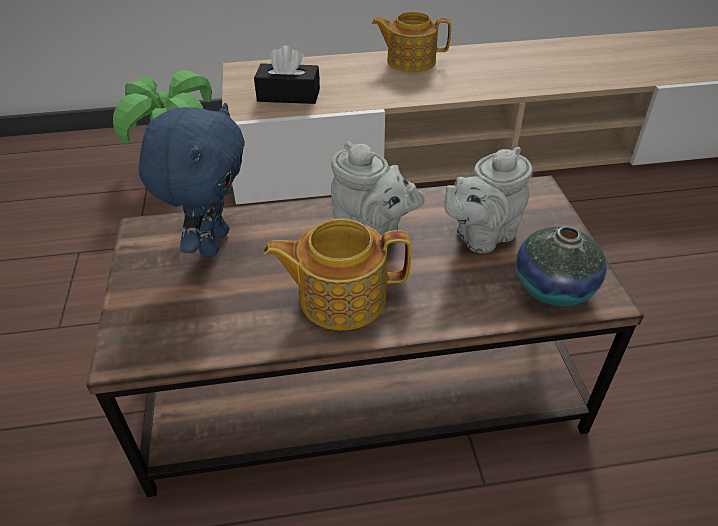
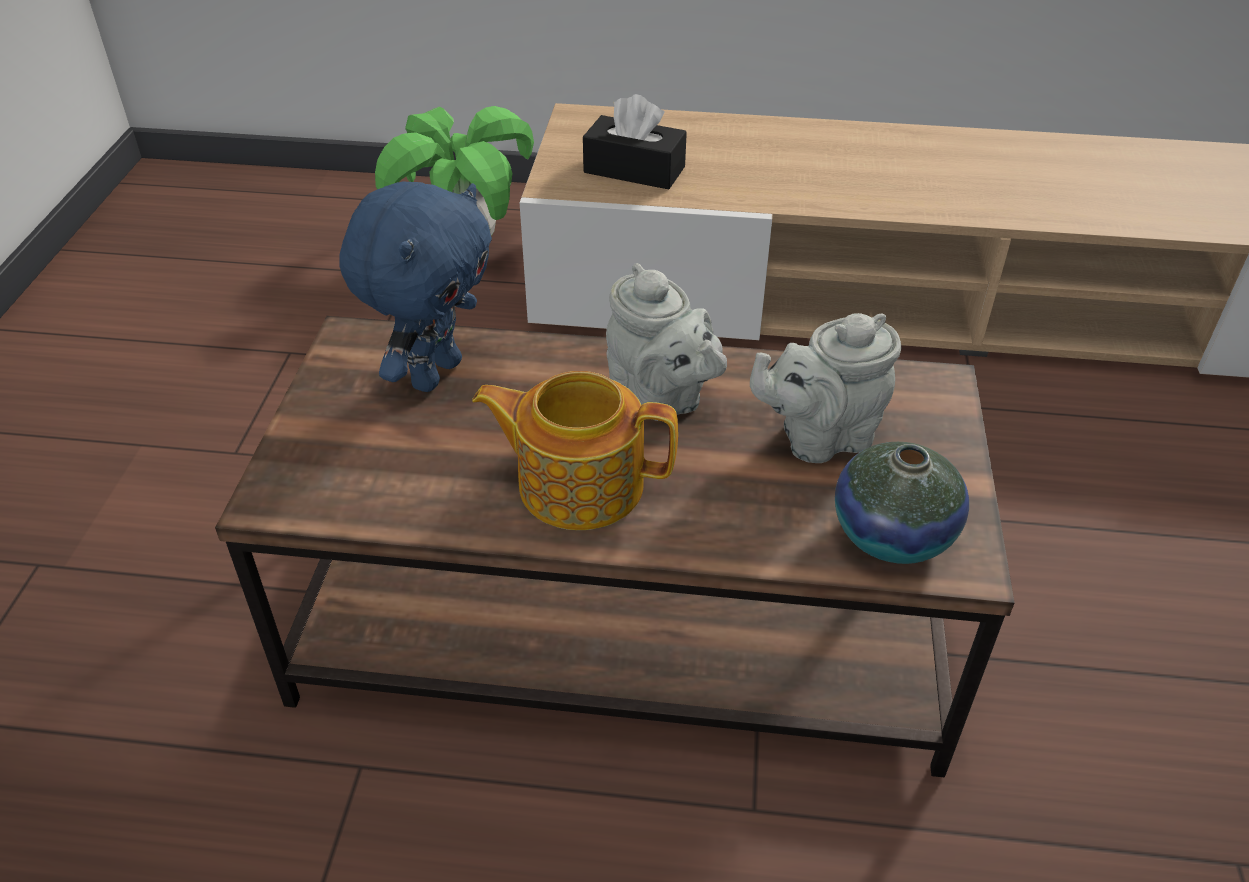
camera: 15 degrees right, 0 degrees up
teapot [372,12,451,73] -> none

